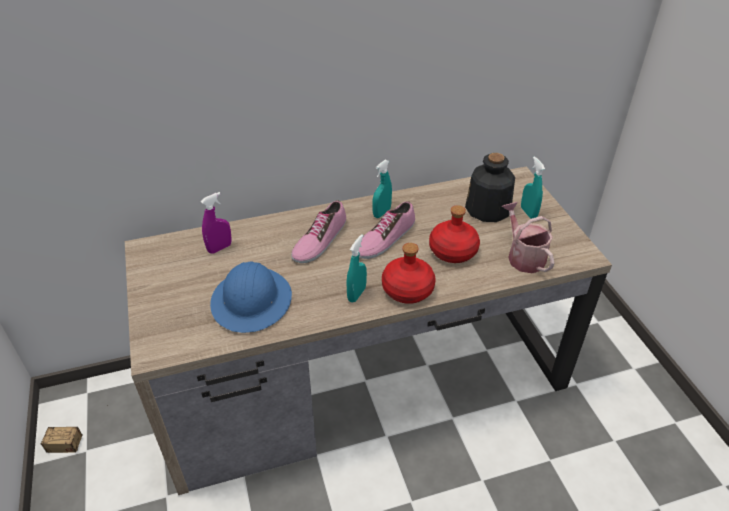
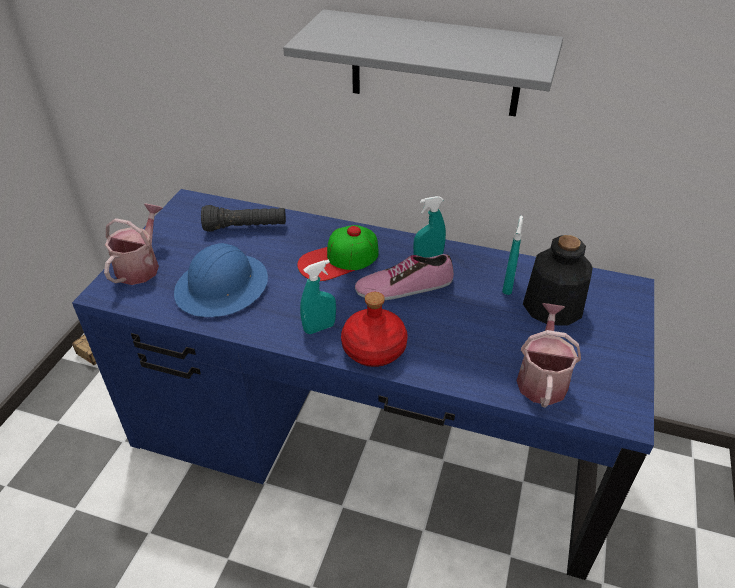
camera: 35 degrees right, 0 degrees up
brown desk [125,166,612,495] -> blue desk [72,189,654,580]
purple spray bottle [201,192,232,254] -> black flashlight [201,205,286,232]
shoe [291,200,346,263] -> cap [297,225,379,281]
red bottle [429,205,480,263] -> none
turquoise spray bottle [521,156,545,219] -> turquoise spray bottle moved to [502,216,523,295]
none -> watering can [104,203,163,285]
none -> grey shelf [283,9,563,117]

